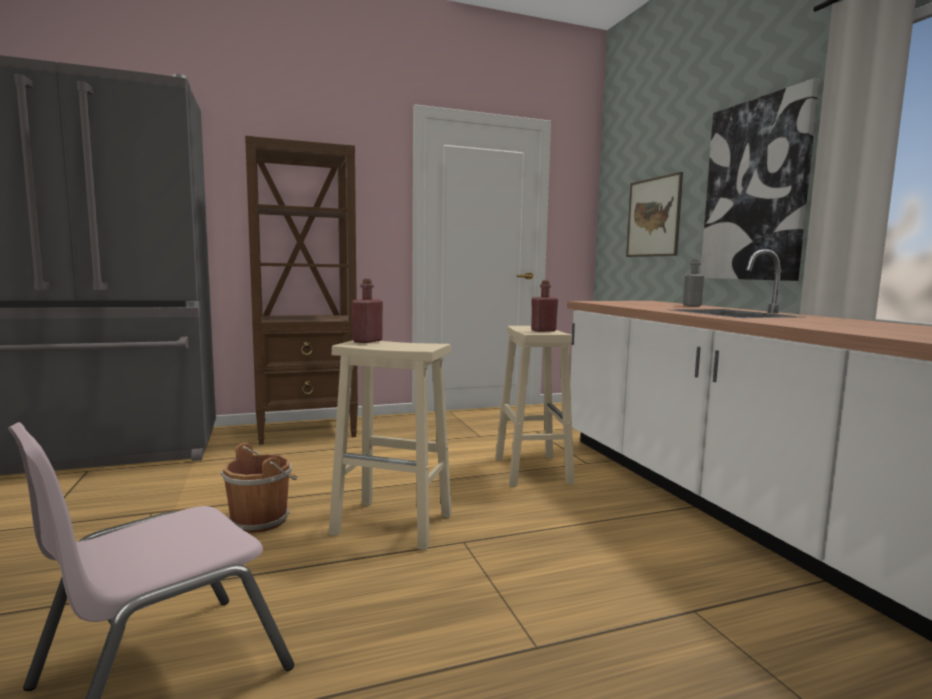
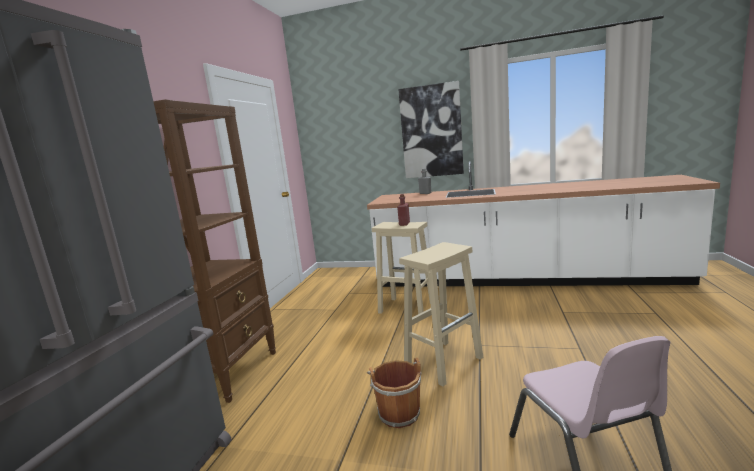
camera: 55 degrees left, 5 degrees up
red bottle [352,279,383,343] -> none
picture [626,172,683,257] -> none

